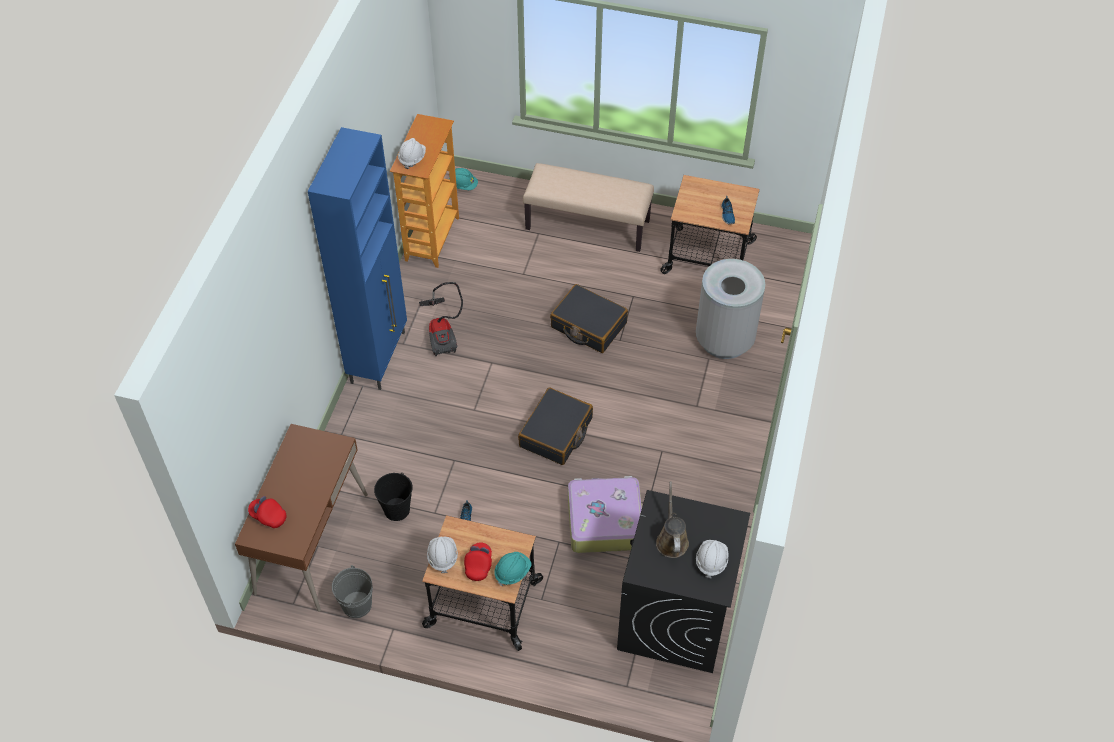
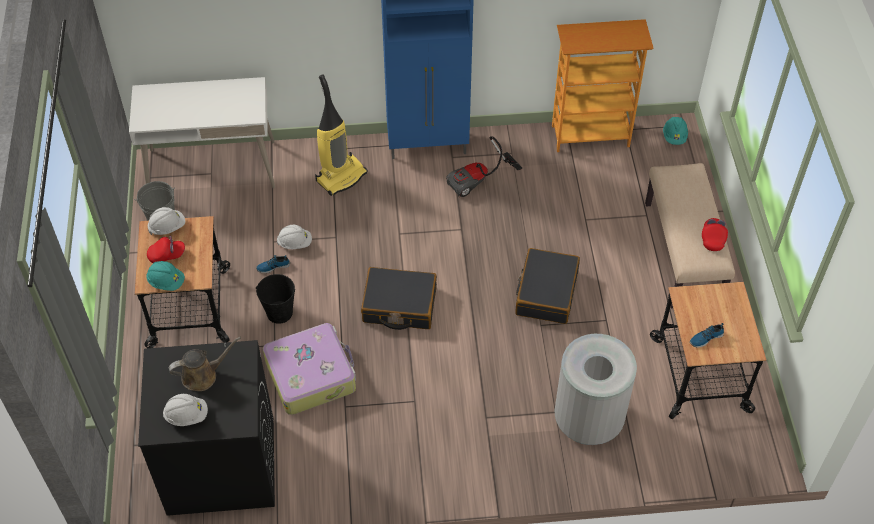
camera: 70 degrees right, 0 degrees up
brown desk [235,424,368,612] -> white desk [129,77,275,189]
red cap [248,496,287,528] -> red cap moved to [702,218,728,251]
black bucket [374,473,413,521] -> black bucket moved to [256,274,295,324]
white hard hat [398,138,426,169] -> white hard hat moved to [277,225,312,249]
none -> vacuum cleaner [315,74,368,196]

